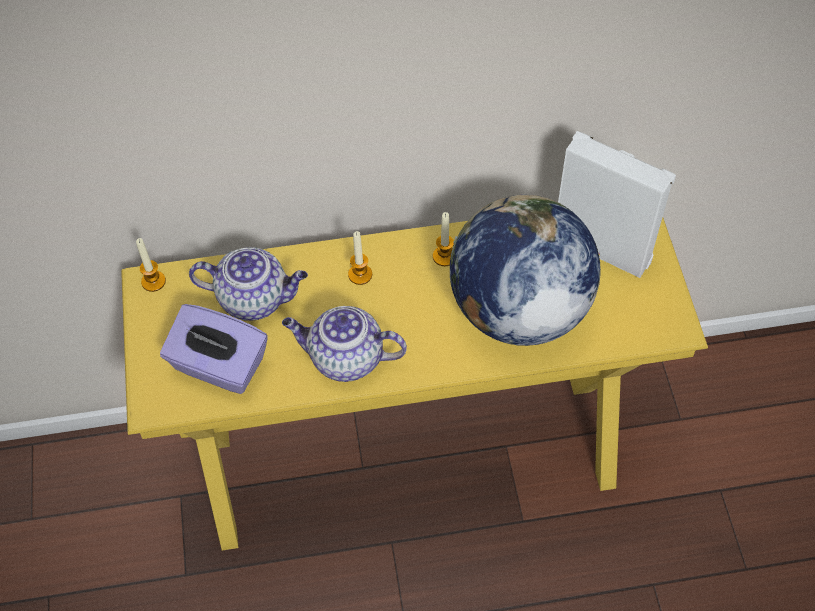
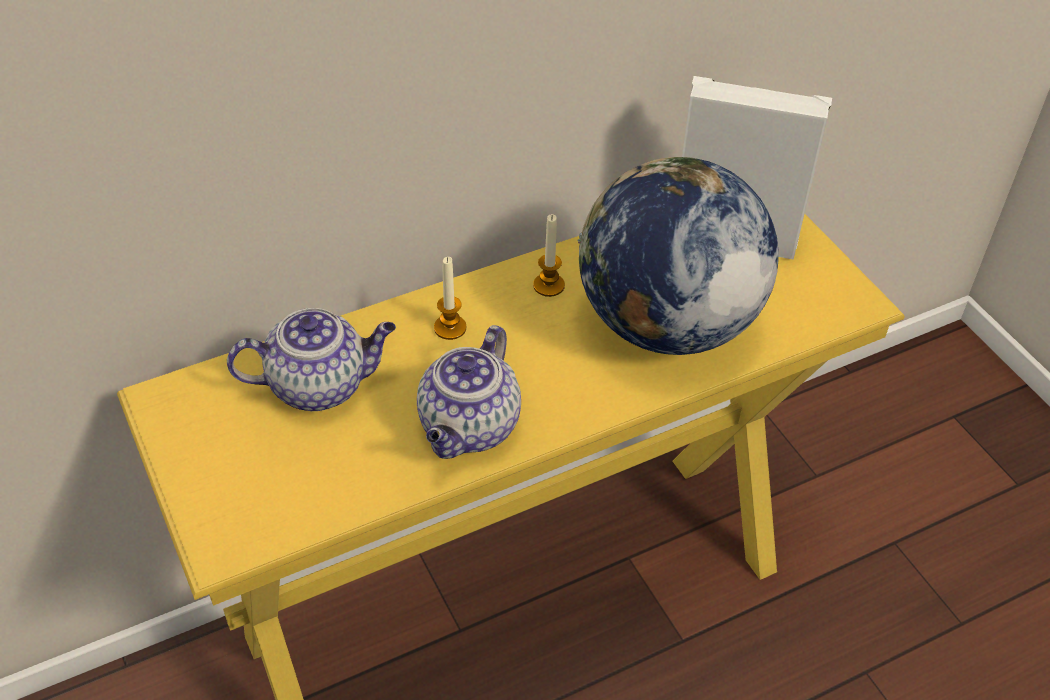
camera: 20 degrees left, 10 degrees down
candle [136,238,166,292] -> none
purple tissue box [160,304,268,394] -> none
teapot [282,306,407,382] -> teapot turned 60 degrees counterclockwise [417,325,521,459]

